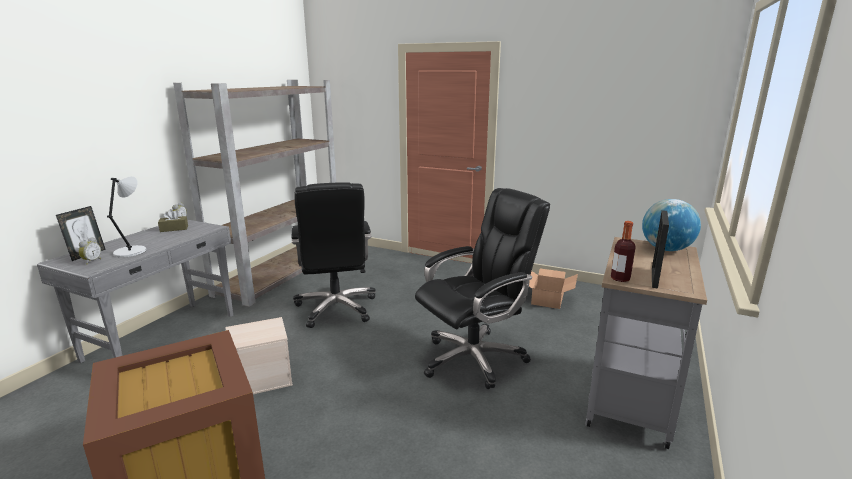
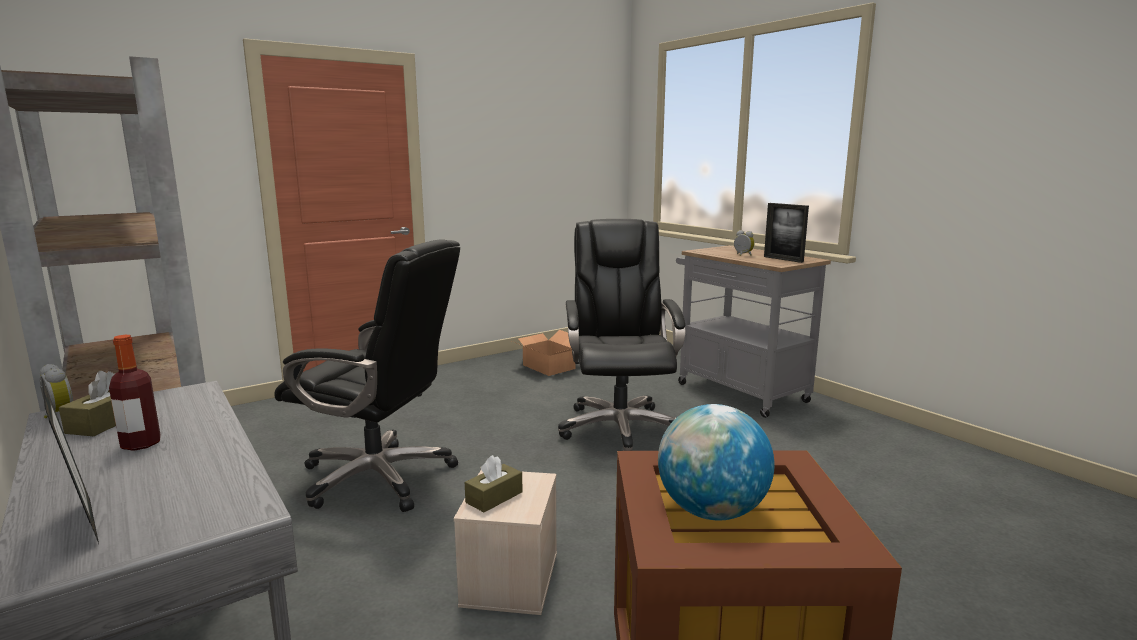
camera: 60 degrees left, 5 degrees down
alarm clock [78,237,101,265] -> alarm clock moved to [734,230,755,256]
grey table lamp [107,176,146,258] -> none
bottle [611,221,636,282] -> bottle moved to [109,335,161,451]
globe [642,199,701,251] -> globe moved to [658,404,774,520]
none -> brown tissue box [465,455,523,512]

